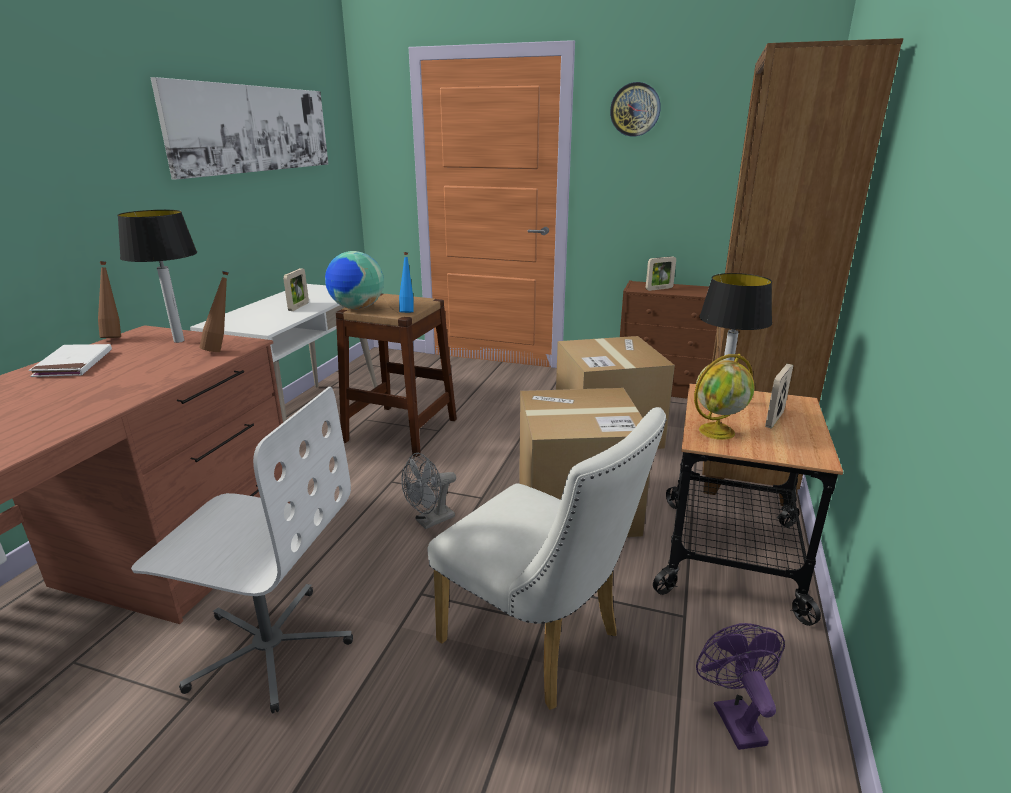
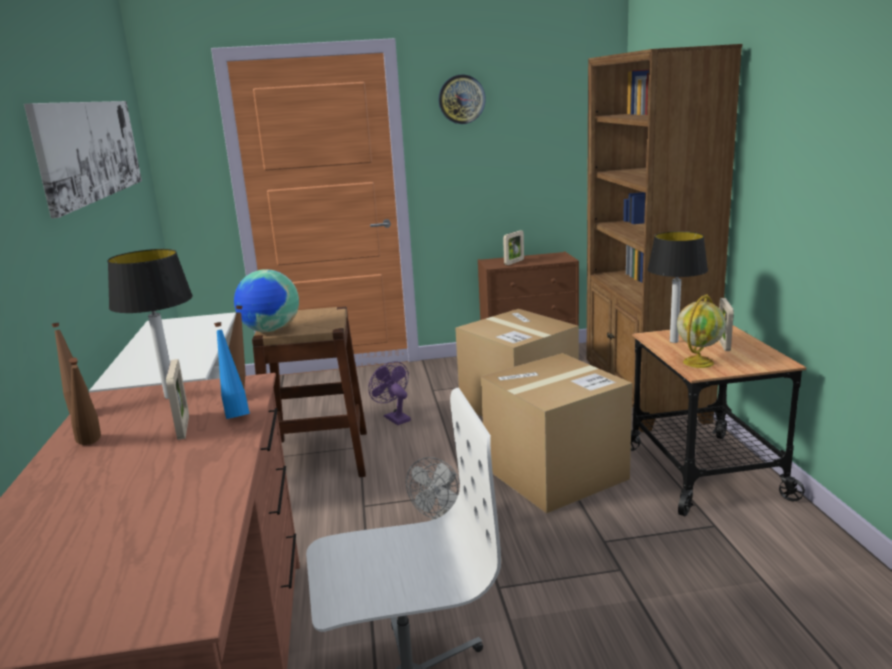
camera: 25 degrees left, 5 degrees down
white book [29,344,112,377] -> brown bottle [69,358,101,445]
picture frame [283,268,309,311] -> picture frame moved to [166,359,189,440]
blue bottle [399,252,414,313] -> blue bottle moved to [214,322,250,419]
white chair [427,407,666,710] -> none
purple fan [696,623,785,750] -> purple fan moved to [368,361,411,425]

